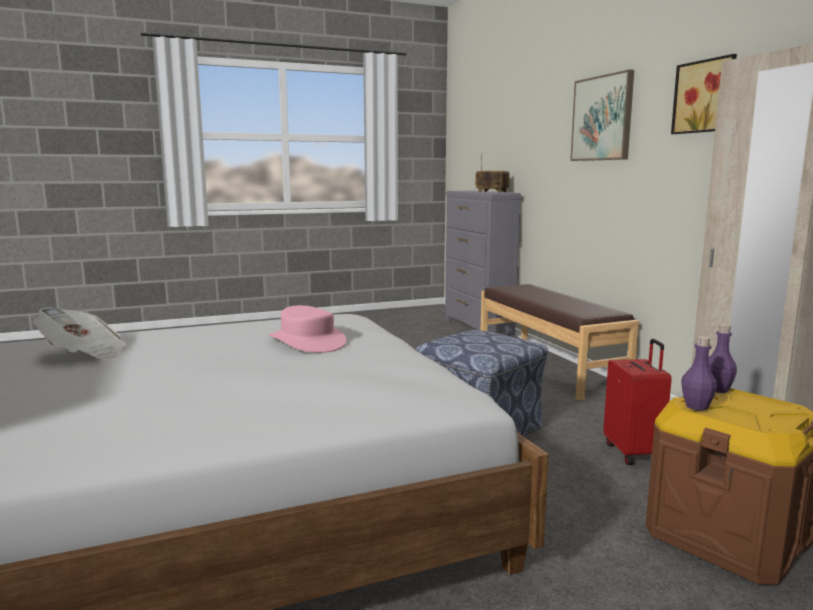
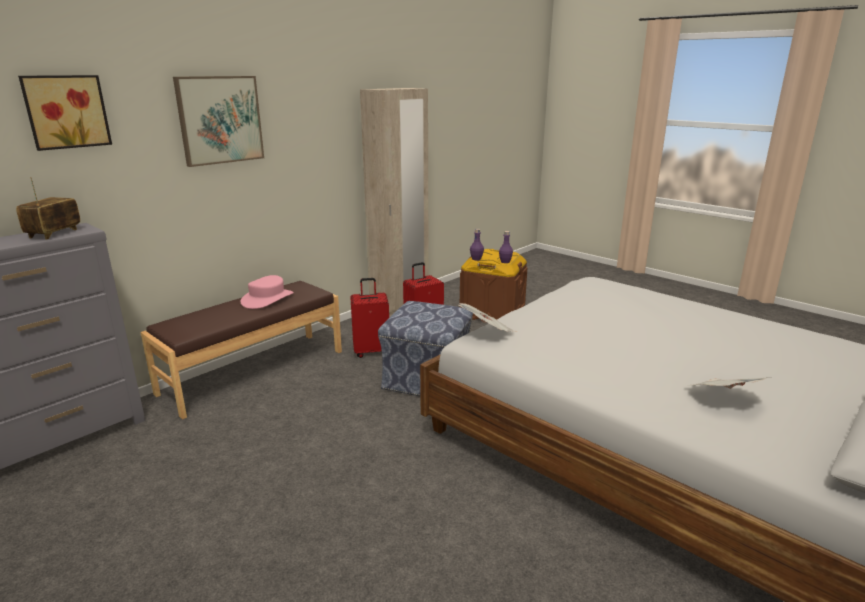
camera: 115 degrees left, 10 degrees up
pink hat [269,305,346,353] -> pink hat moved to [240,275,294,309]
picture [671,54,737,134] -> picture moved to [18,75,112,151]
none -> red suitcase [350,278,389,358]
none -> newspaper [459,303,517,332]

